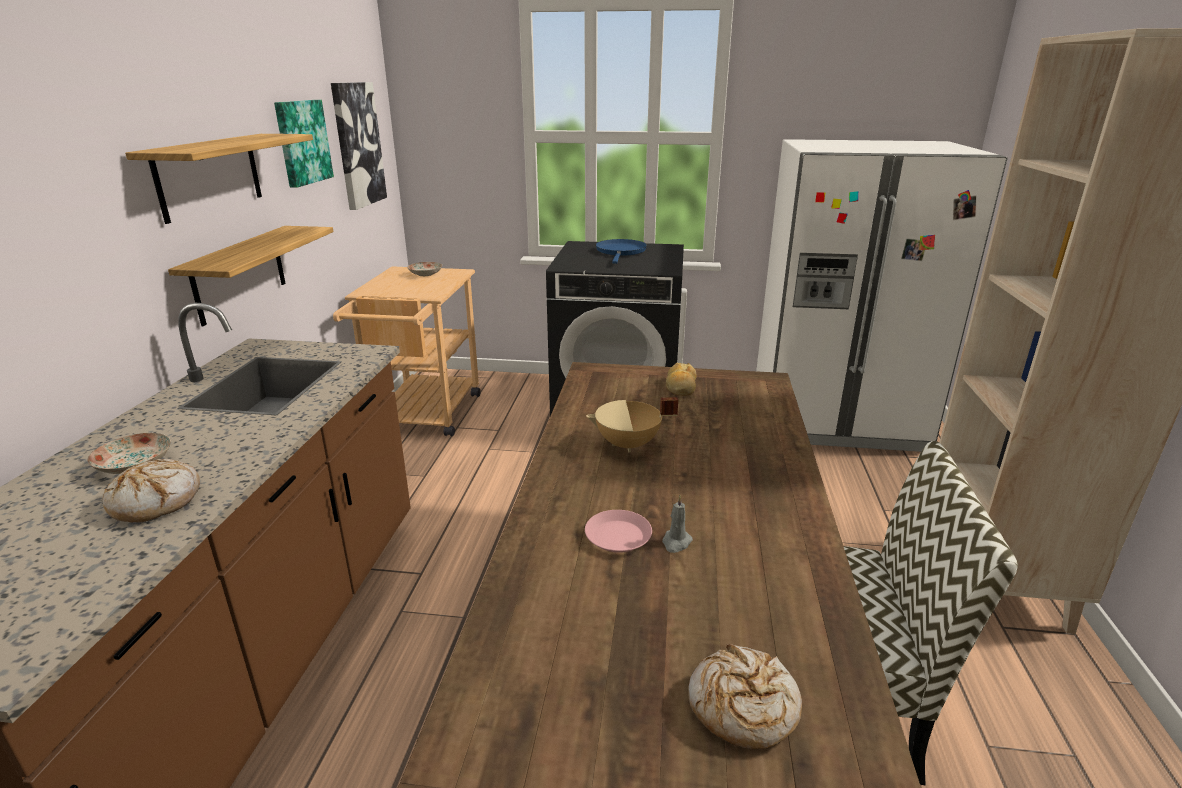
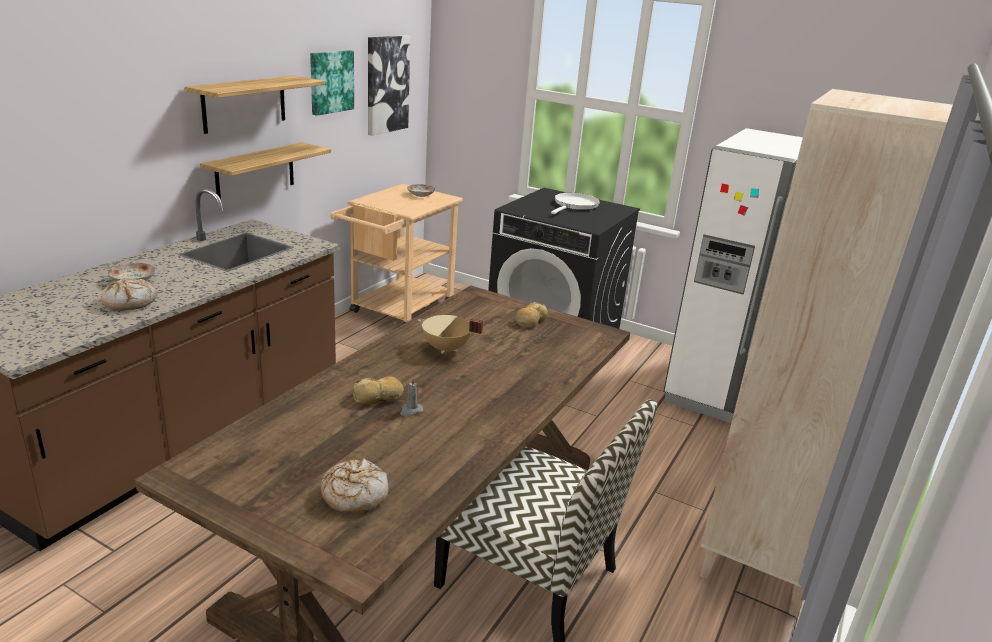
camera: 20 degrees right, 0 degrees up
pink plate [585,510,652,553] -> bread [353,377,404,405]
blue frying pan [596,239,647,264] -> white frying pan [551,193,600,214]

